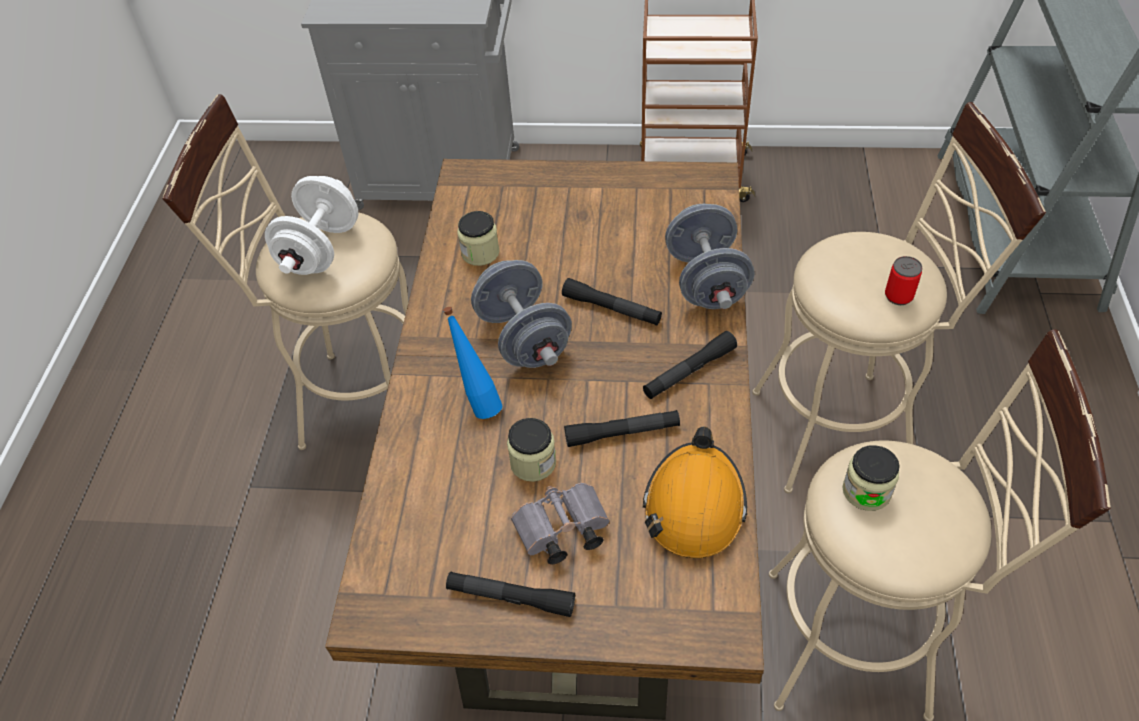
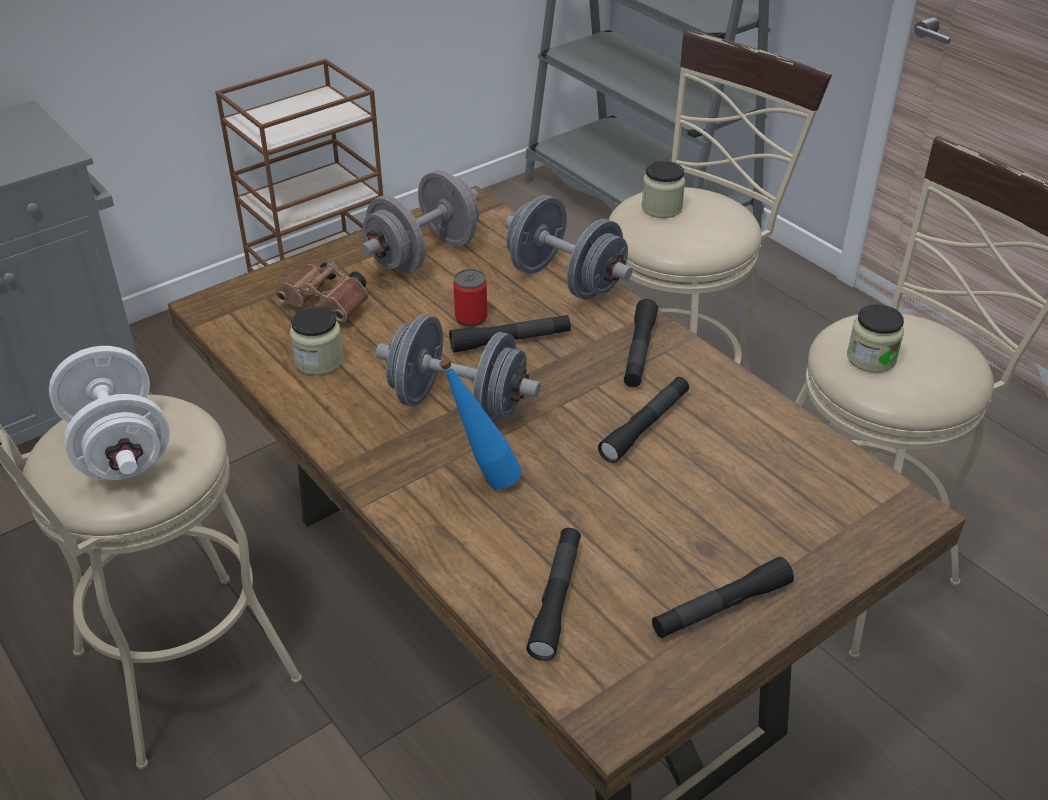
camera: 45 degrees left, 10 degrees down
jar [507,418,556,482] -> jar moved to [642,161,685,218]
grey binoculars [511,483,610,565] -> none
orange hard hat [643,426,747,558] -> none
can [885,256,922,305] -> can moved to [453,269,487,327]
none -> brown binoculars [276,262,369,322]
none -> grey dumbbell [361,170,479,274]
none -> black flashlight [526,528,581,661]

